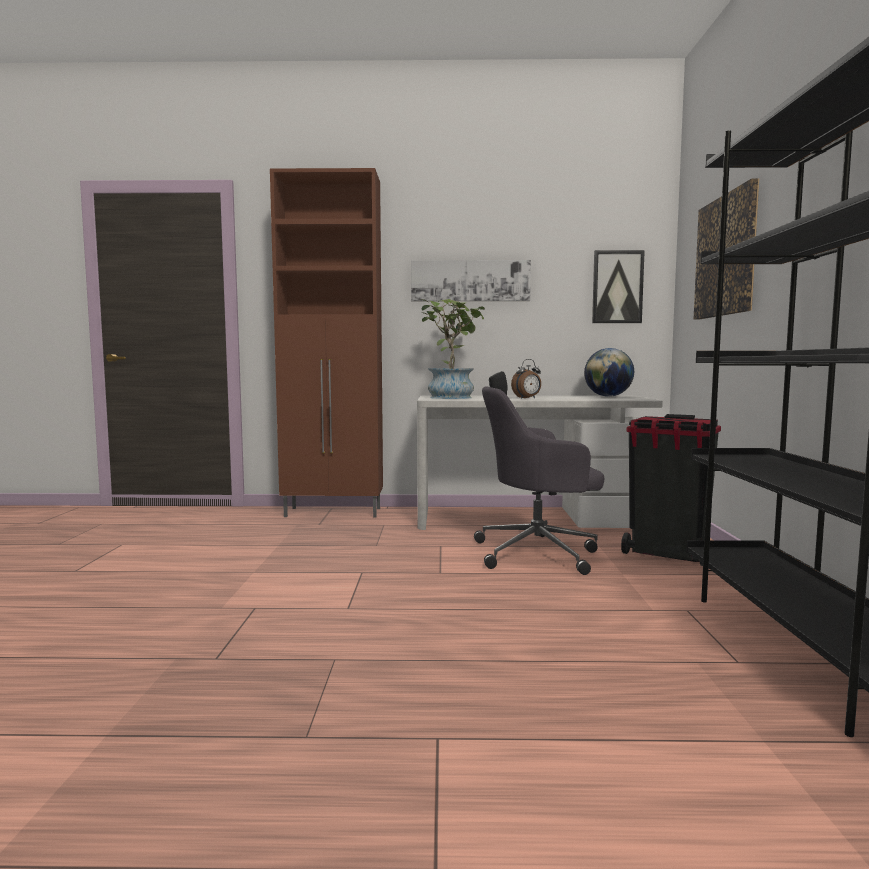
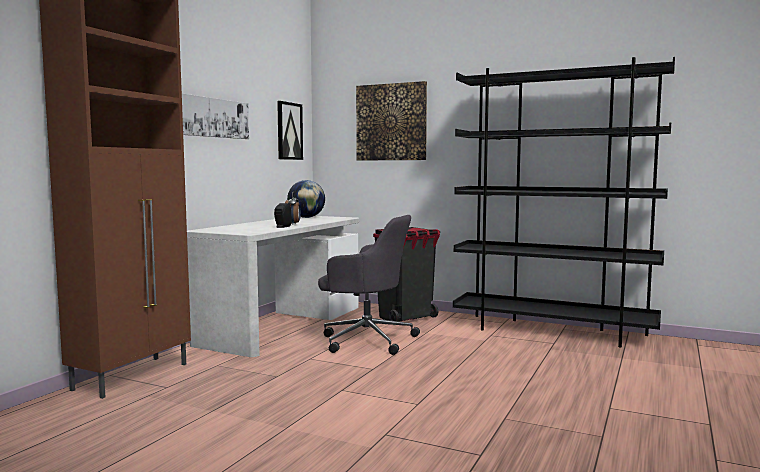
camera: 65 degrees left, 0 degrees up
potted plant [421,299,485,399] -> none
grey office chair [474,386,604,575] -> grey office chair turned 90 degrees counterclockwise [318,215,420,355]

